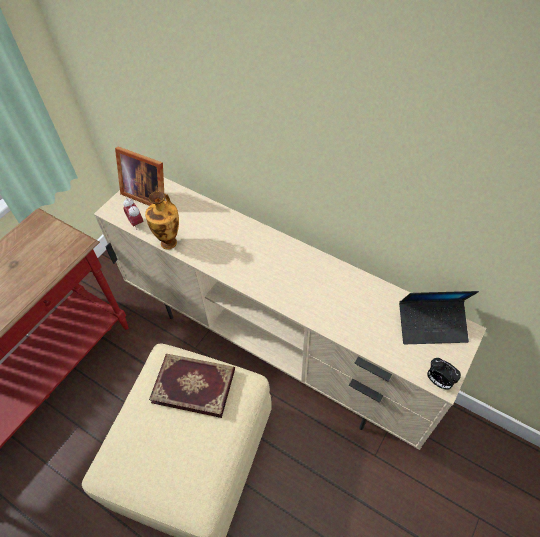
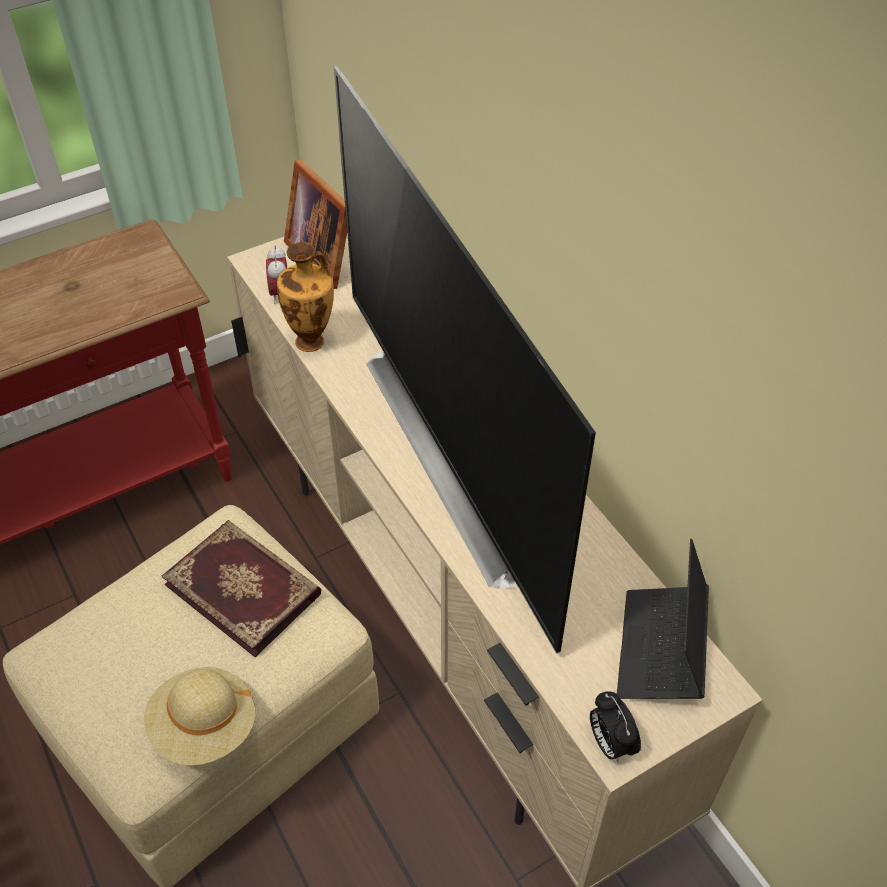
camera: 25 degrees right, 5 degrees down
laptop [399,291,479,344] -> laptop turned 75 degrees clockwise [617,539,709,699]
none -> beige hat [144,667,255,765]
none -> television [334,66,596,654]

